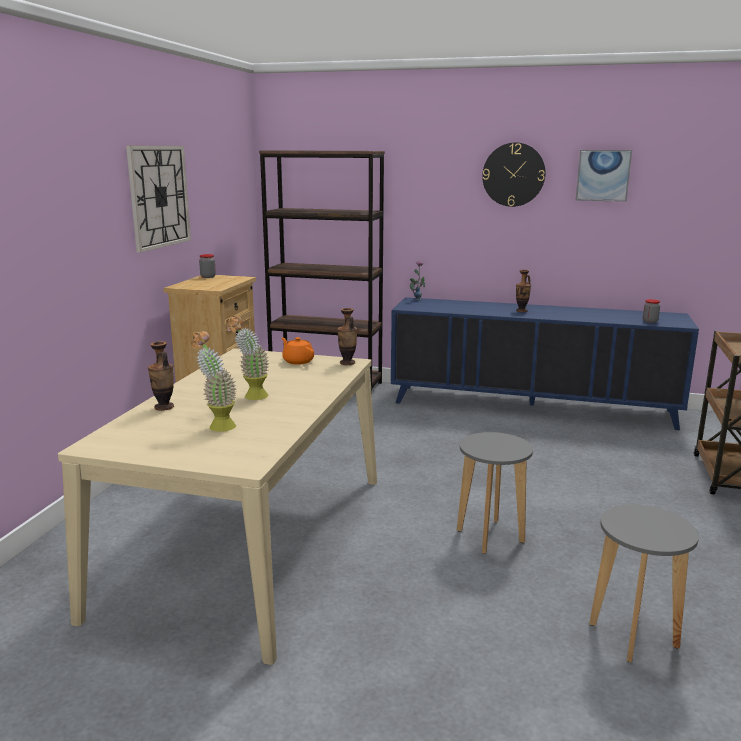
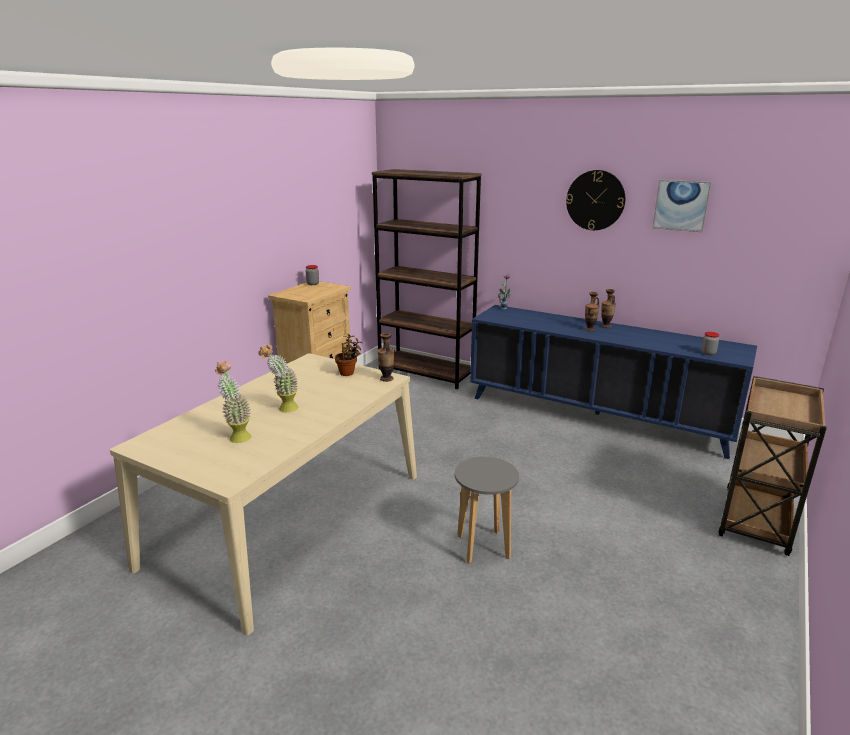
camera: 15 degrees right, 5 degrees up
wall clock [126,145,191,253] -> none
vase [148,341,174,411] -> vase moved to [601,289,616,328]
orange teapot [282,337,314,365] -> potted plant [335,334,362,376]
grey stool [589,504,699,663] -> none

